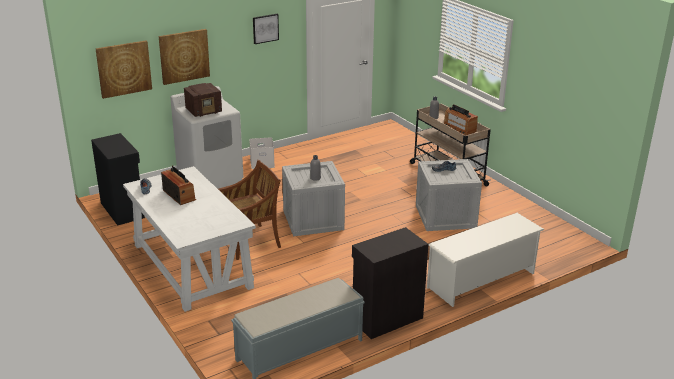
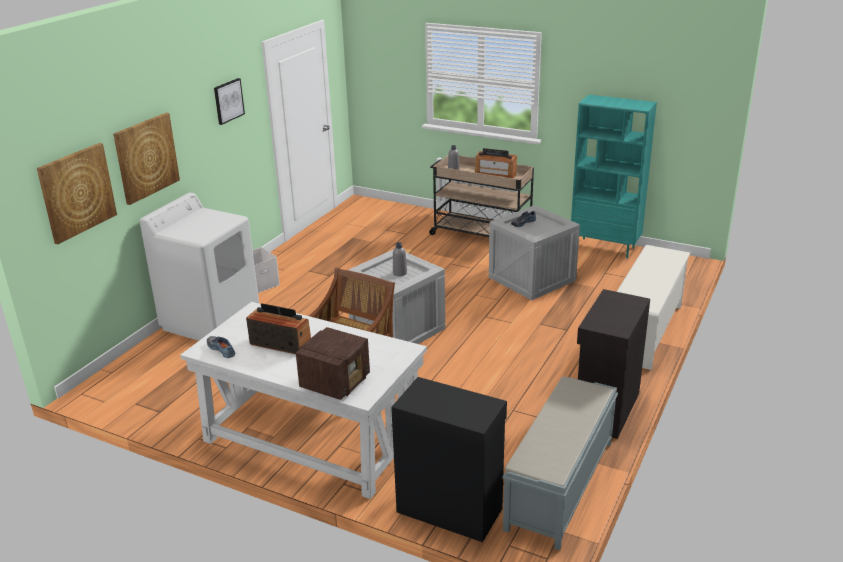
camera: 30 degrees left, 0 degrees up
black cabinet [91,133,145,226] -> black cabinet moved to [391,377,507,542]
radio [184,83,222,117] -> radio moved to [296,327,370,400]
none -> turquoise bookcase [571,95,657,258]

